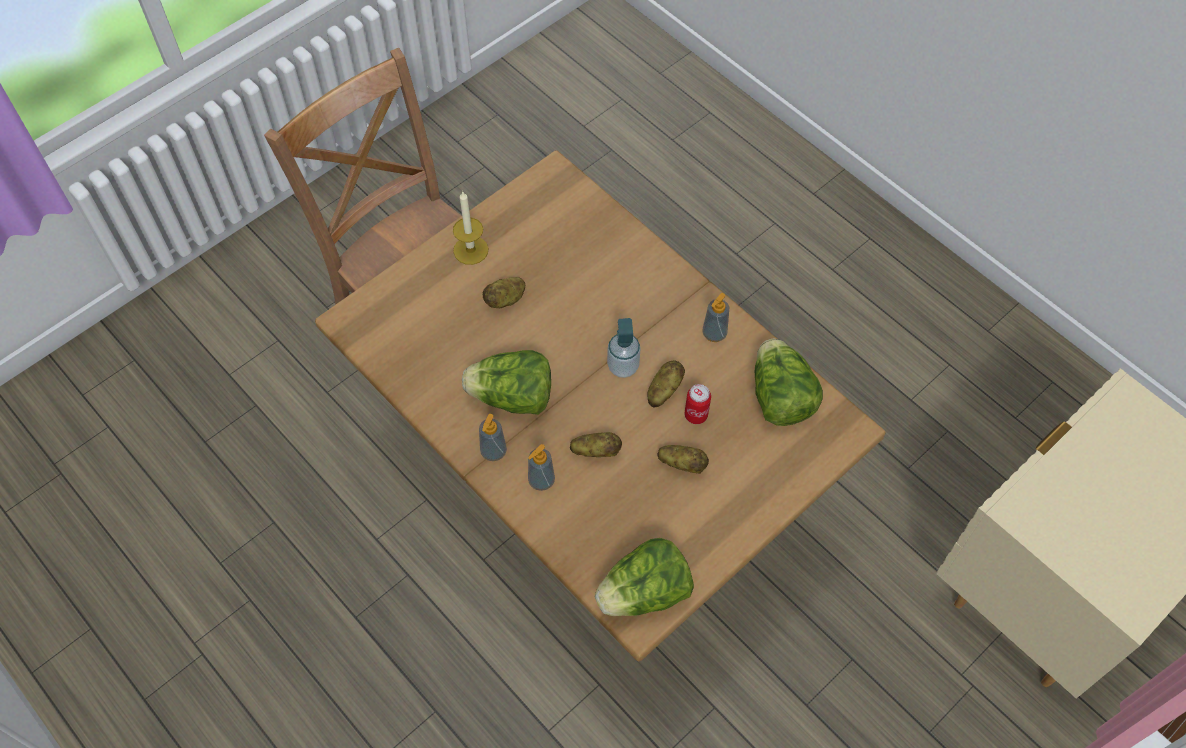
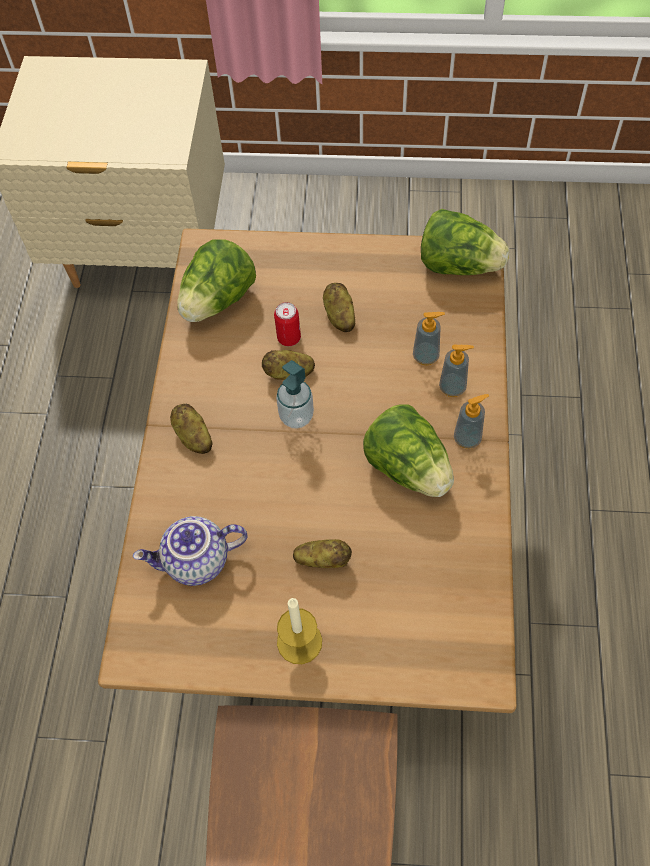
camera: 130 degrees left, 0 degrees up
potato [570,432,622,457] -> potato moved to [170,404,213,454]
soap dispenser [703,293,729,342] -> soap dispenser moved to [413,312,445,365]
none -> teapot [133,516,248,586]

